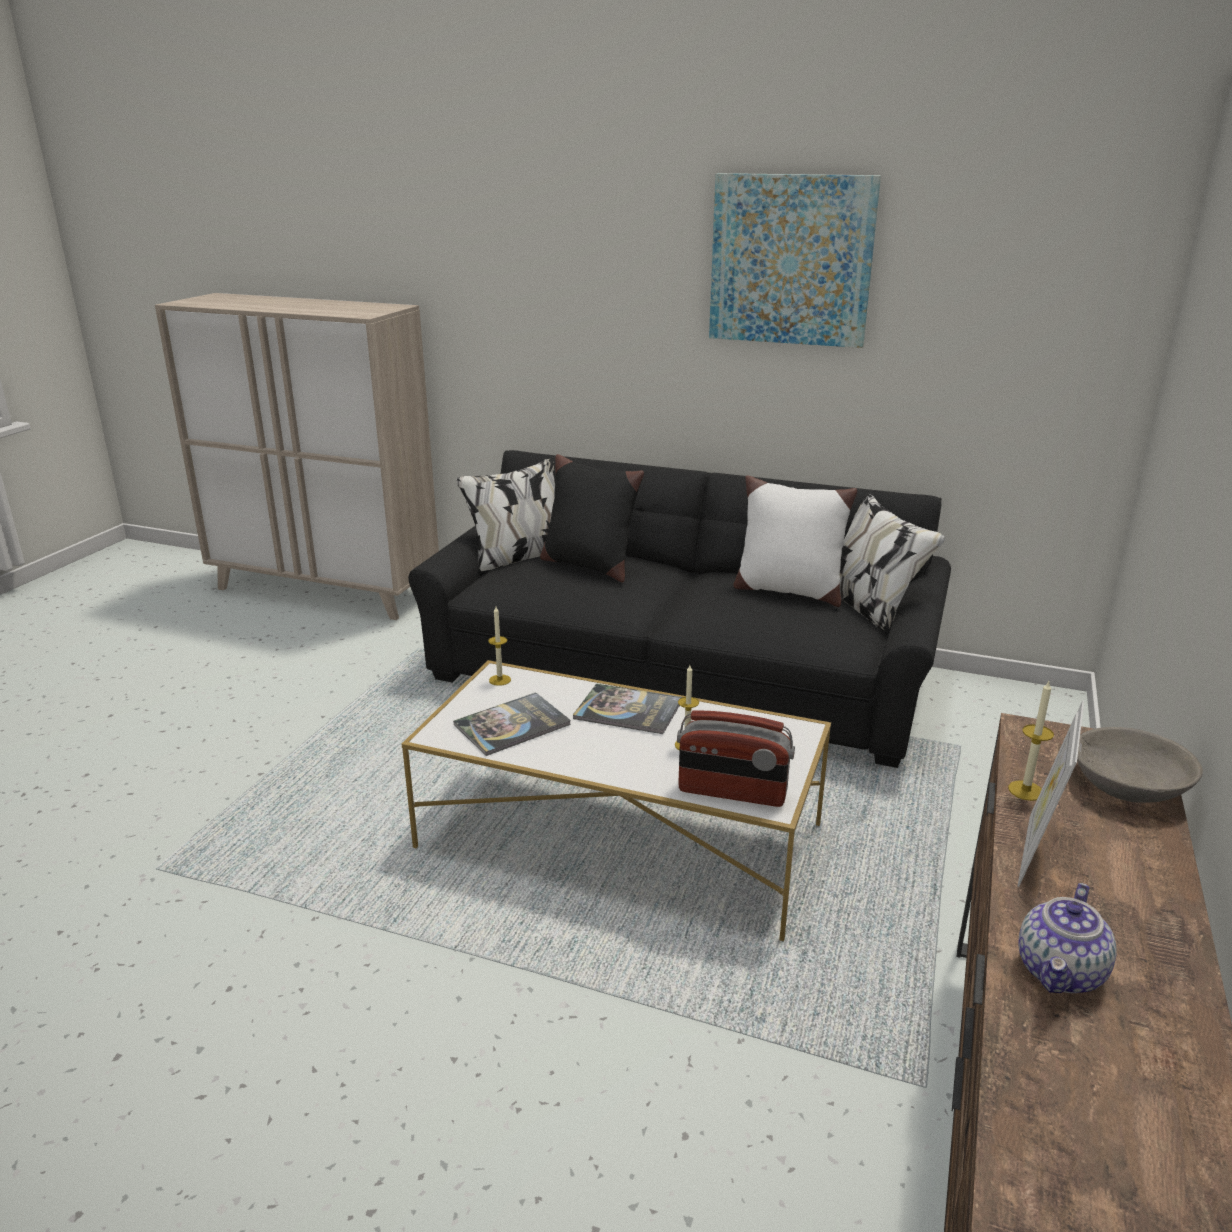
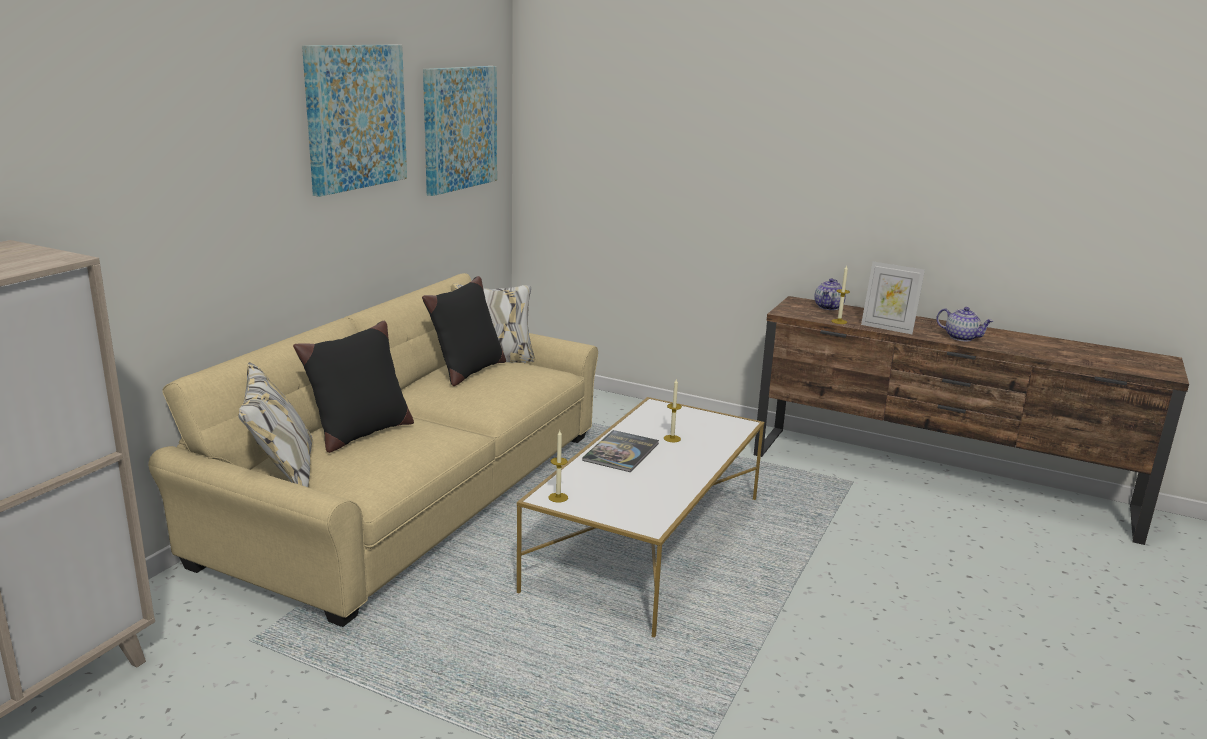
camera: 85 degrees left, 5 degrees down
black sofa [408,450,951,768] -> beige sofa [148,273,598,627]
book [453,692,571,756] -> none
radio [677,710,795,807] -> none
white pillow [733,476,857,607] -> black pillow [422,276,506,386]
grey bowl [1077,727,1203,803] -> teapot [814,278,846,310]
none -> picture [423,66,497,196]

